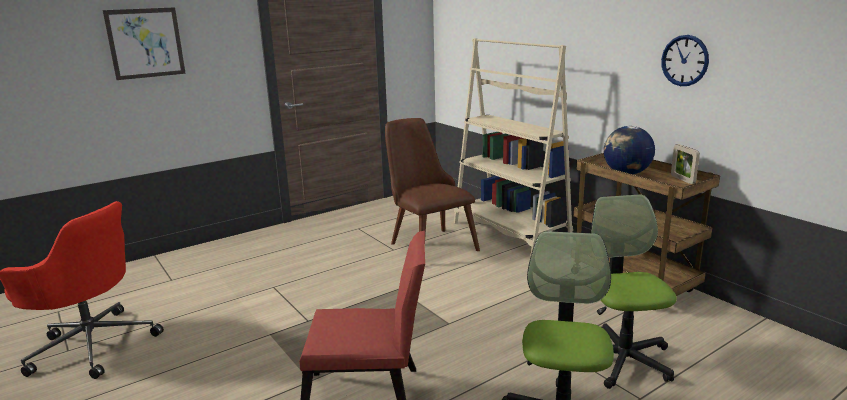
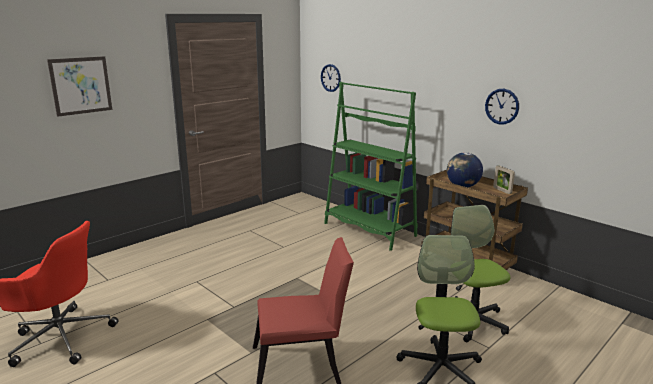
camera: 10 degrees left, 0 degrees up
brown chair [385,118,480,251] -> none
beige bookcase [454,38,573,258] -> green bookcase [324,82,418,251]
none -> wall clock [321,64,341,92]

